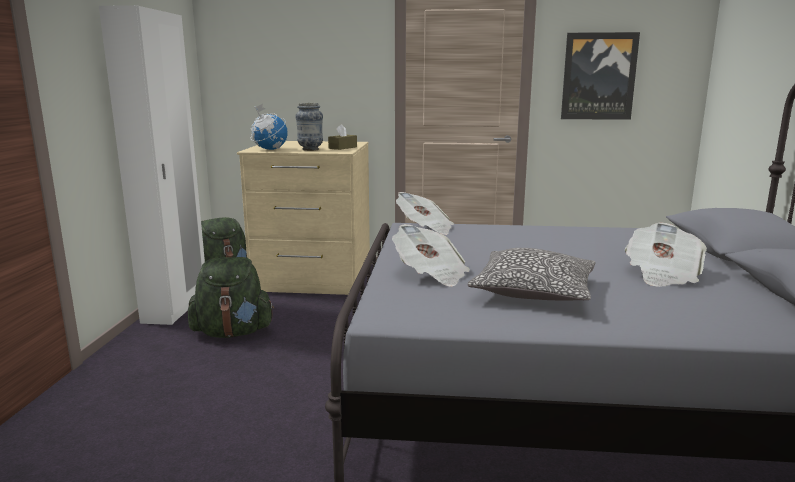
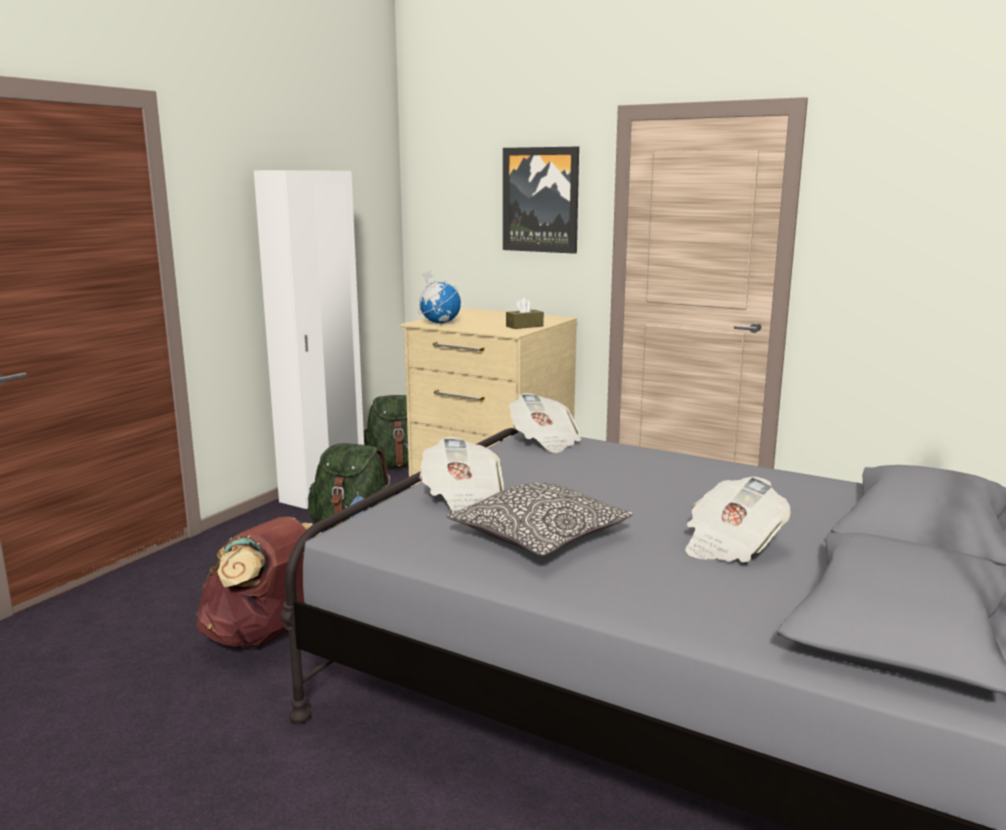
camera: 25 degrees right, 0 degrees up
vase [295,103,323,151] -> none
picture [561,32,640,120] -> picture moved to [503,146,579,254]
none -> brown backpack [196,517,321,648]

